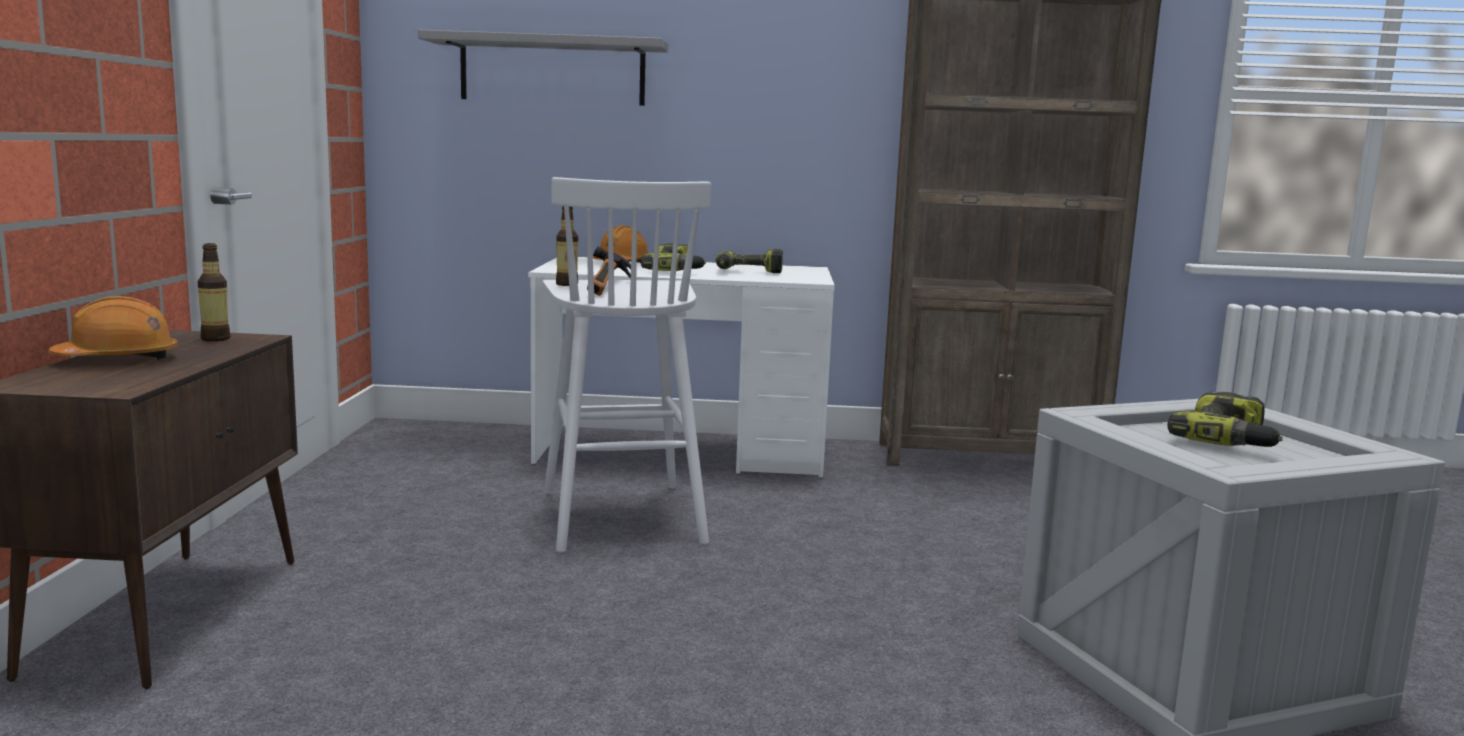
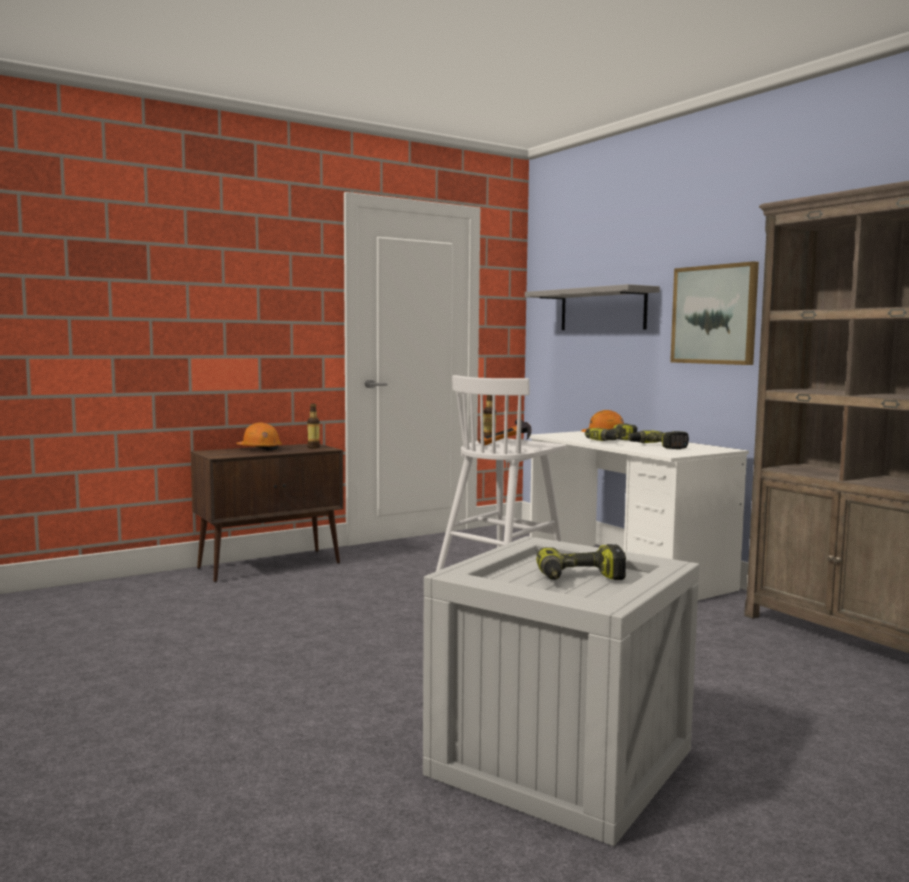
camera: 55 degrees right, 5 degrees down
none -> picture [670,261,759,365]

